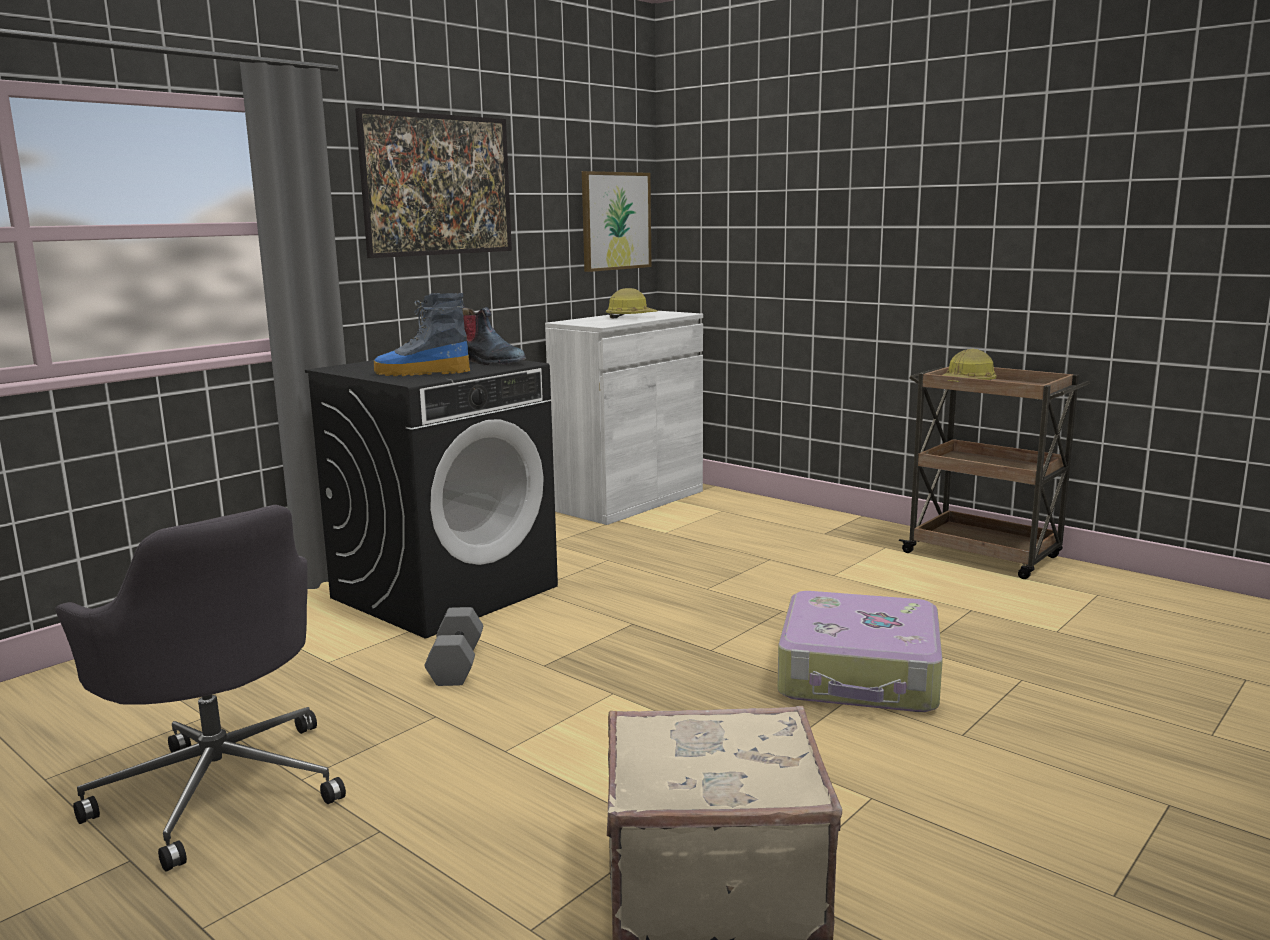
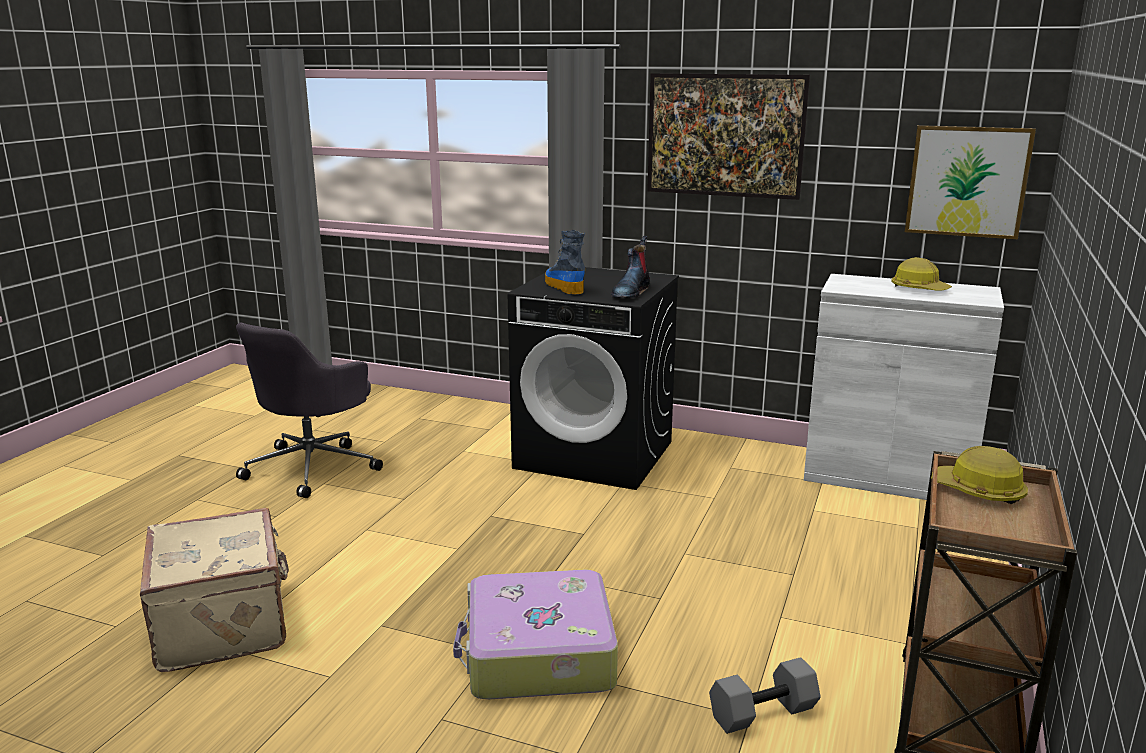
camera: 70 degrees right, 5 degrees up
grey dumbbell [424,607,483,686] -> grey dumbbell moved to [709,657,821,734]

